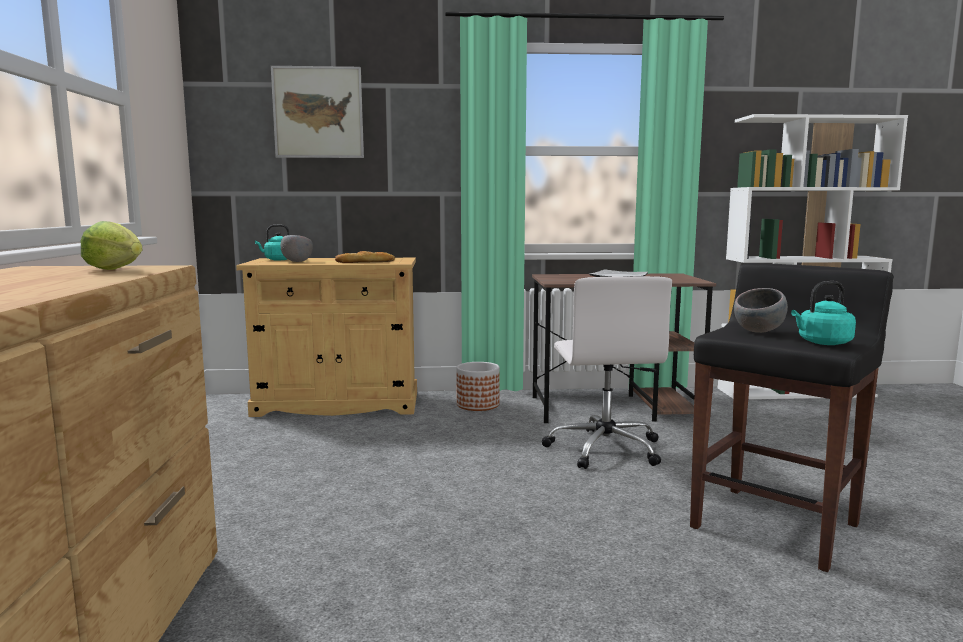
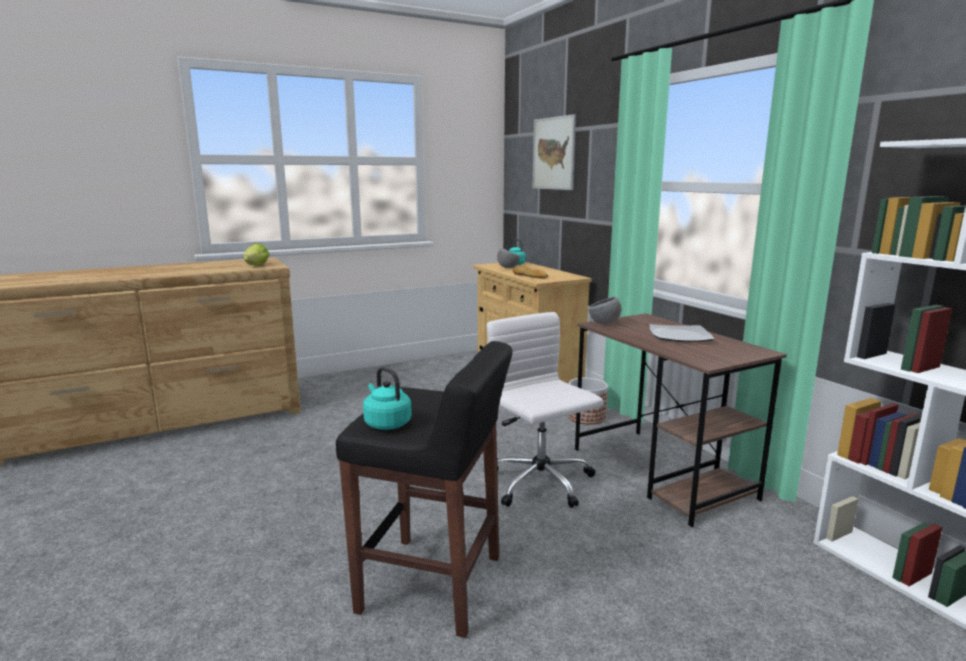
camera: 65 degrees right, 5 degrees up
white office chair [542,276,672,469] -> white office chair turned 90 degrees clockwise [487,312,604,508]
grey bowl [734,288,788,333] -> grey bowl moved to [589,297,621,324]

